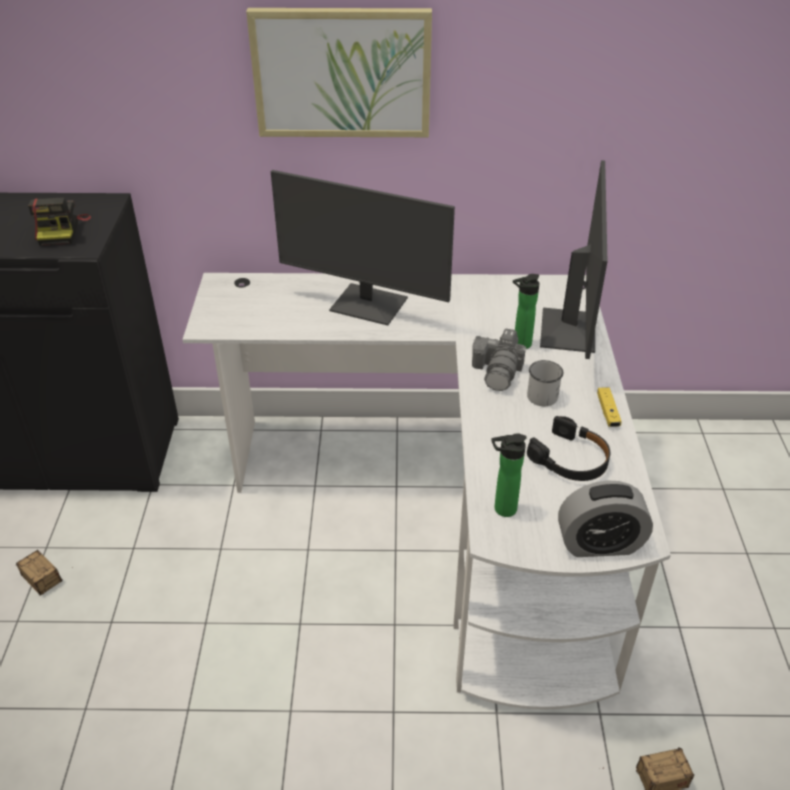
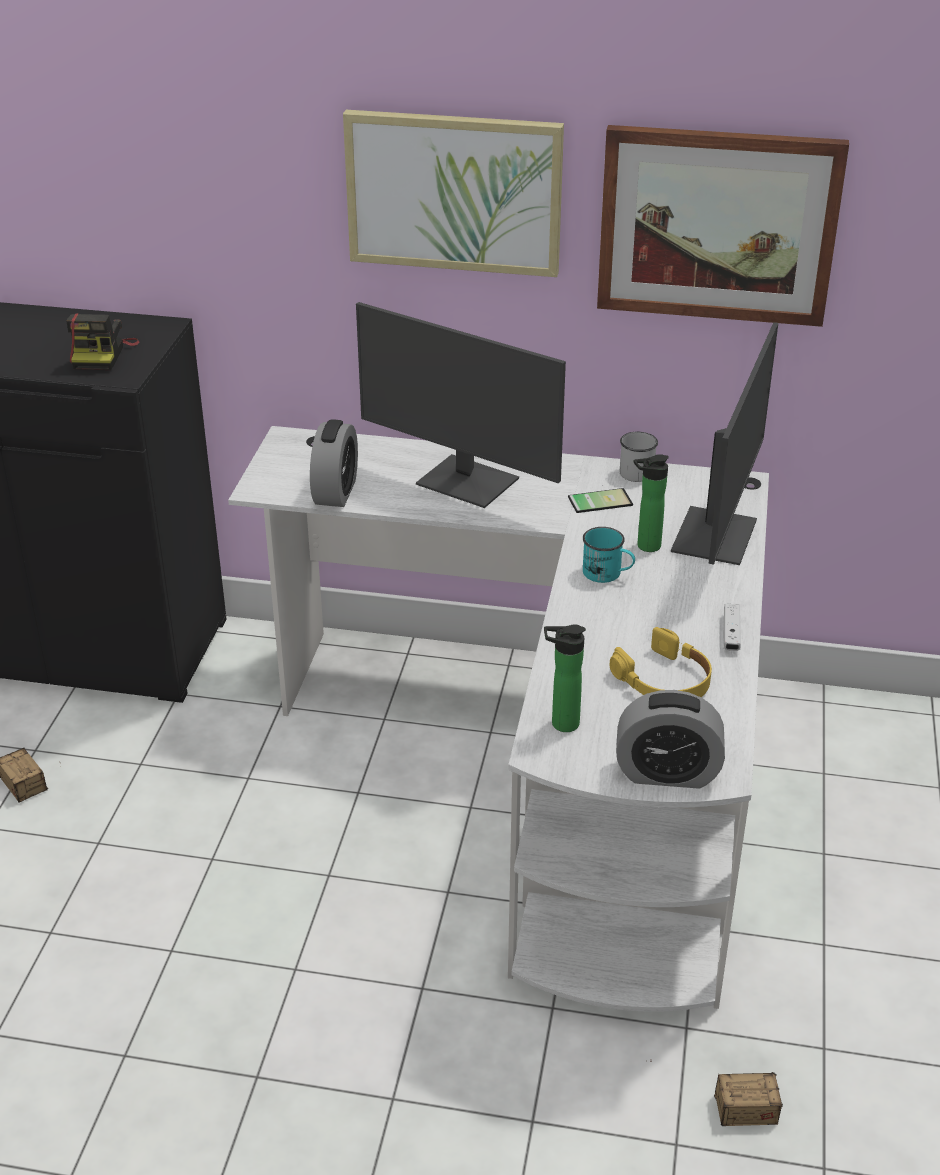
camera: 10 degrees right, 5 degrees down
camera [472,328,527,391] -> turquoise mug [583,527,635,583]
white mug [527,360,563,406] -> white mug moved to [620,432,658,482]
black headphones [527,416,610,481] -> yellow headphones [610,627,712,697]
yellow game controller [597,387,622,427] -> white game controller [724,604,741,651]
none -> alarm clock [310,419,358,507]
none -> phone [568,488,633,513]
none -> picture [597,125,849,327]

